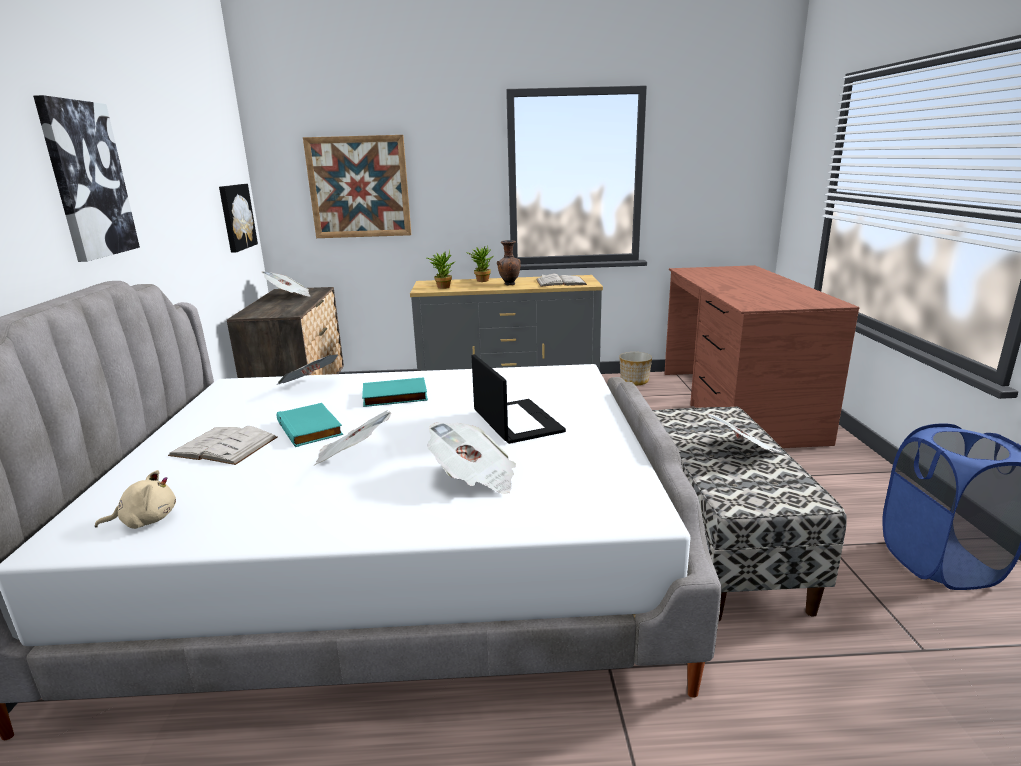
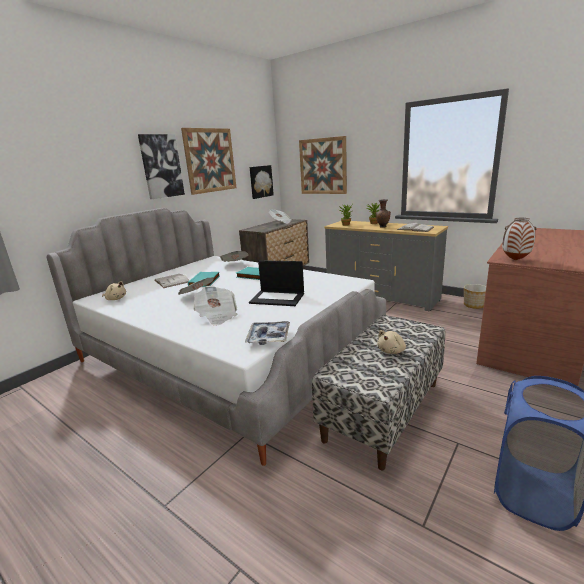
camera: 40 degrees right, 0 degrees up
laptop [472,354,566,444] -> laptop turned 90 degrees clockwise [249,260,304,306]
newspaper [705,413,782,452] -> beige plush toy [377,330,406,354]
none -> picture [181,128,237,195]
none -> tray [245,321,290,345]
none -> vase [502,218,536,260]

